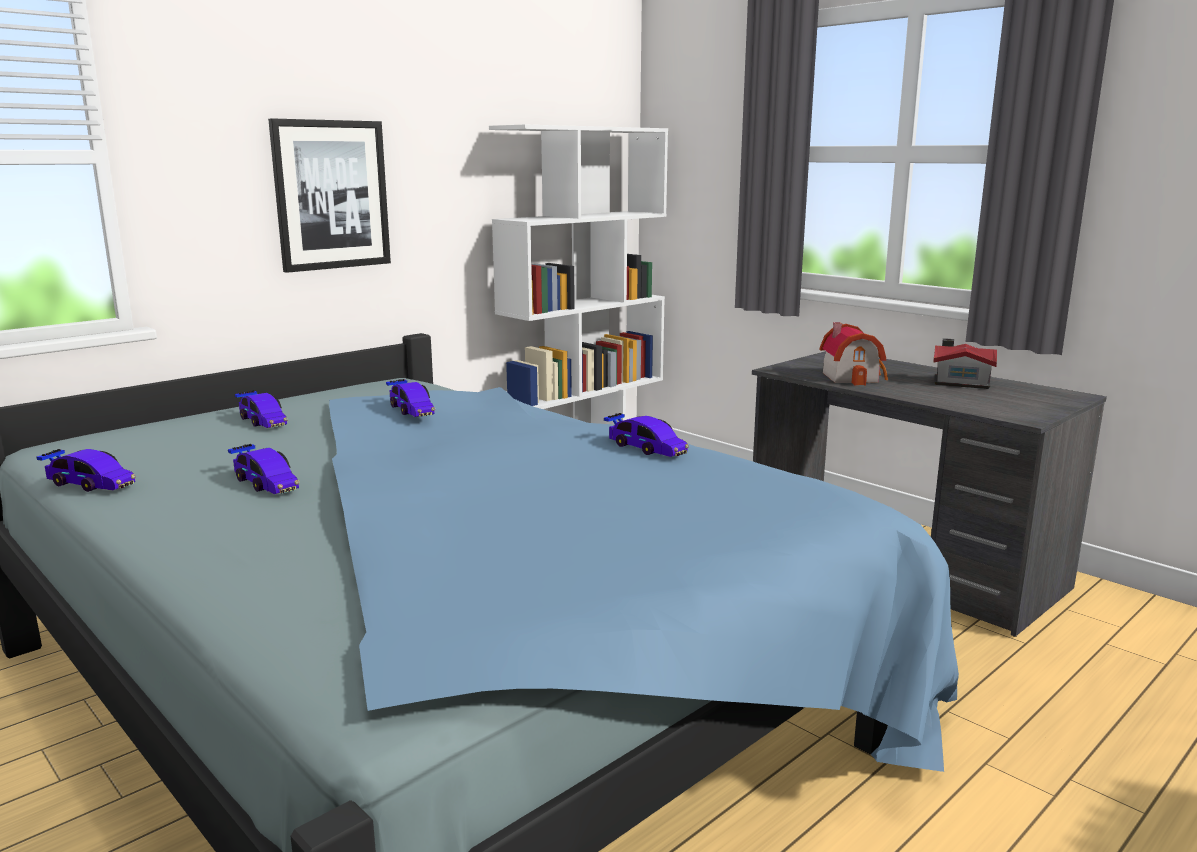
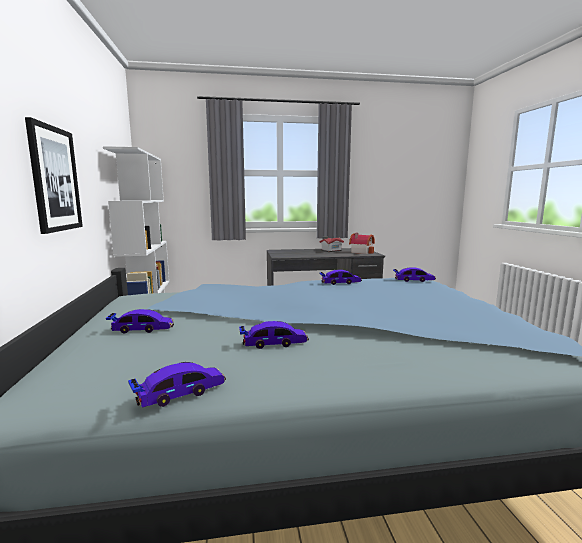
camera: 55 degrees left, 5 degrees down
toy car [386,379,435,417] -> toy car moved to [393,267,436,282]
toy house [820,322,888,386] -> toy house moved to [349,233,375,254]

